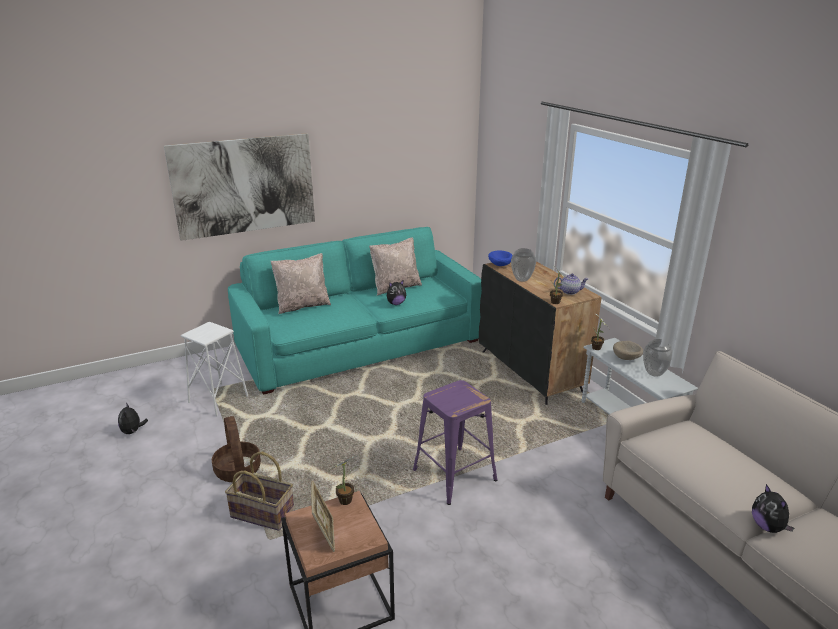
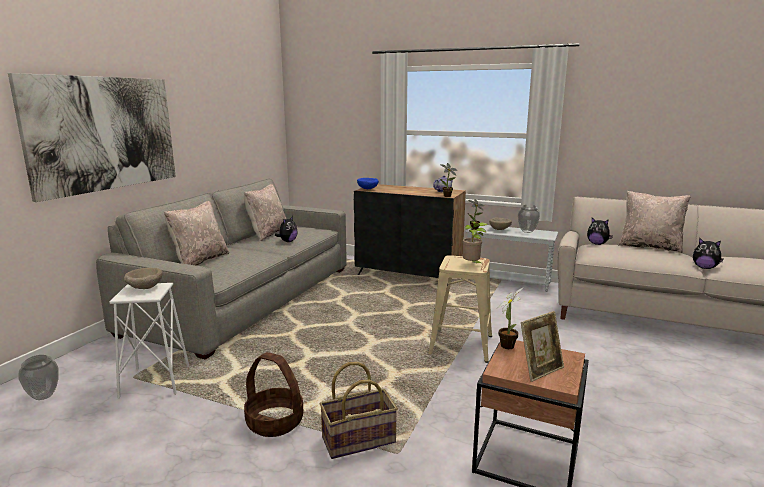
camera: 40 degrees left, 10 degrees down
plush toy [118,402,148,434] -> plush toy moved to [587,218,613,245]
turquoise sofa [228,227,482,395] -> grey sofa [96,179,347,359]
picture frame [311,481,335,552] -> picture frame turned 105 degrees clockwise [521,311,564,382]
purple stool [413,380,498,505] -> beige stool [428,255,492,363]
vase [511,248,536,282] -> vase moved to [18,355,59,400]
none -> beige bowl [124,268,162,289]
none -> potted plant [462,221,488,266]
none -> beige pillow [618,191,691,253]

